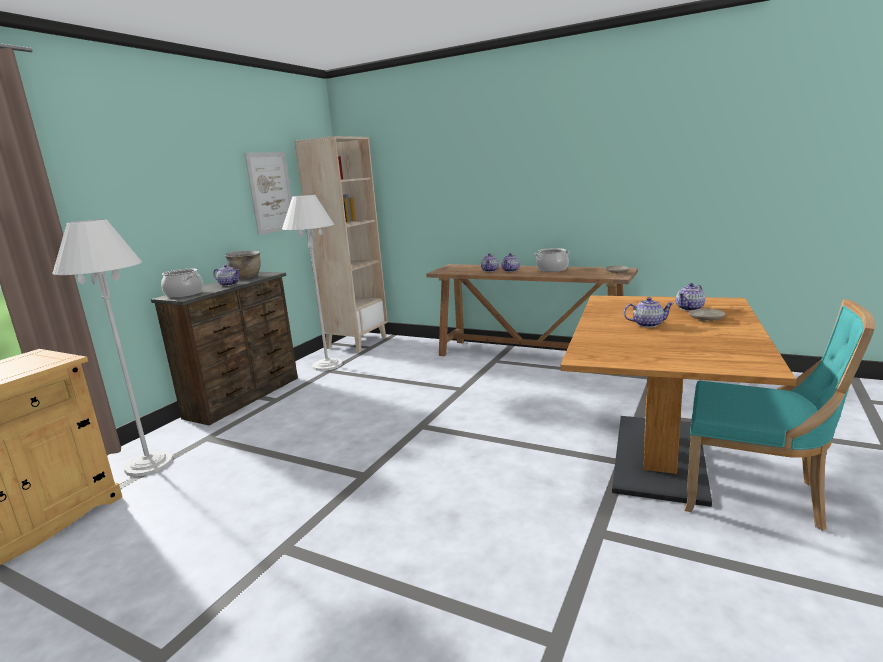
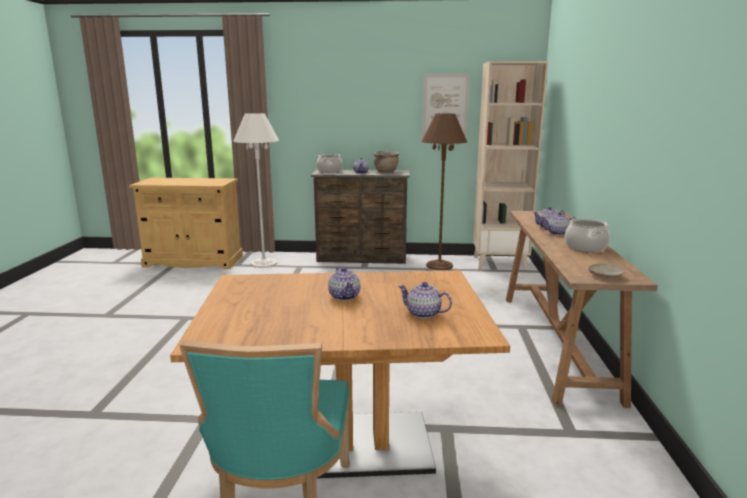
camera: 65 degrees right, 0 degrees up
white floor lamp [282,195,343,371] -> brown floor lamp [421,113,467,270]
beige plate [688,308,726,322] -> none

